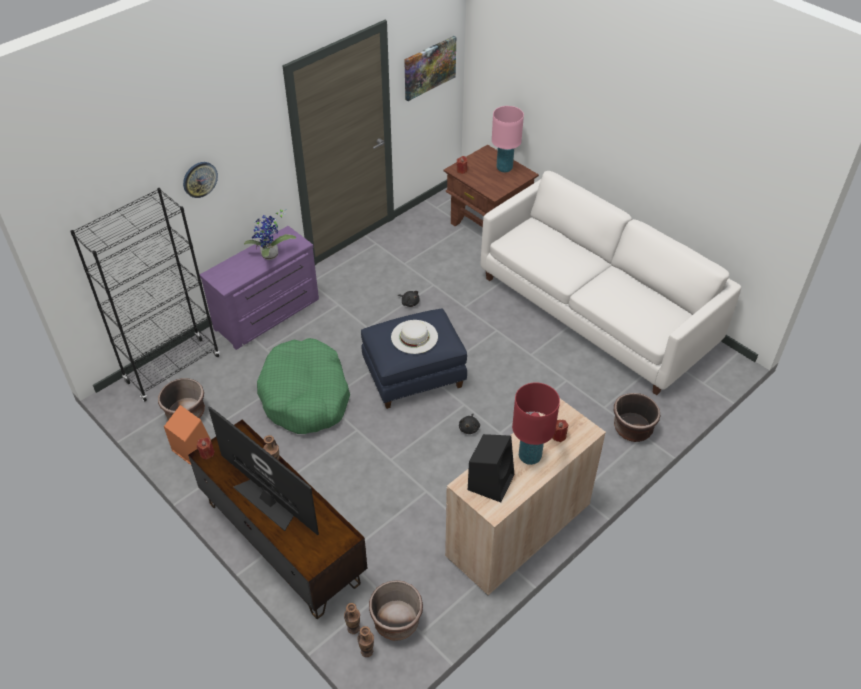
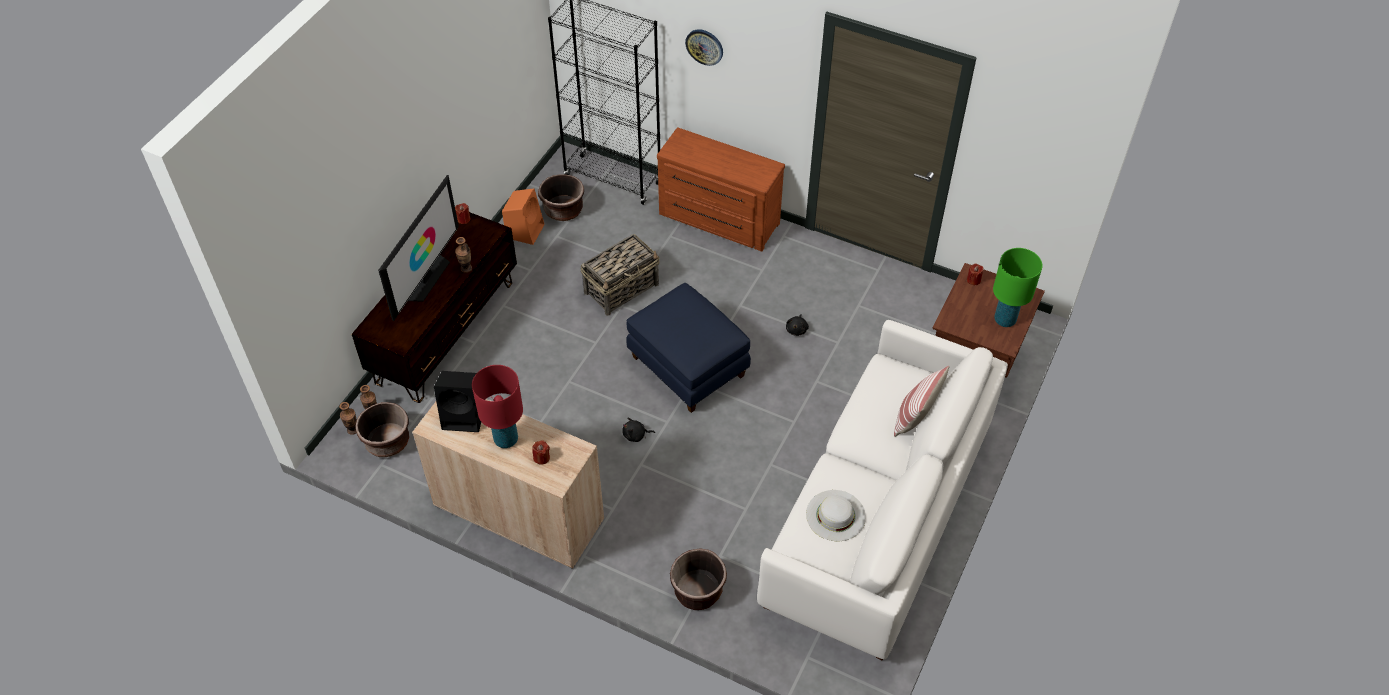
camera: 70 degrees right, 5 degrees up
purple dresser [200,226,319,350] -> brown dresser [657,127,785,252]
potted plant [244,209,296,260] -> none
green dog bed [257,338,350,434] -> basket [581,234,659,316]
white hat [391,320,438,354] -> white hat moved to [806,490,866,541]
picture [404,36,456,101] -> none
pink table lamp [492,106,524,172] -> green table lamp [993,248,1043,327]
none -> pillow [894,366,950,437]

